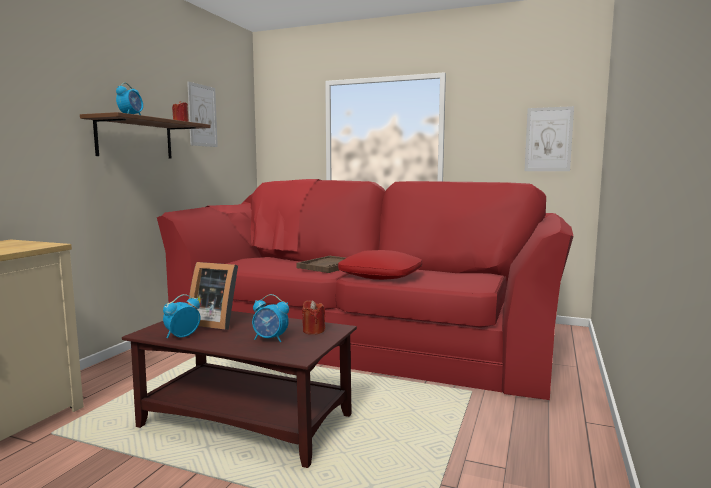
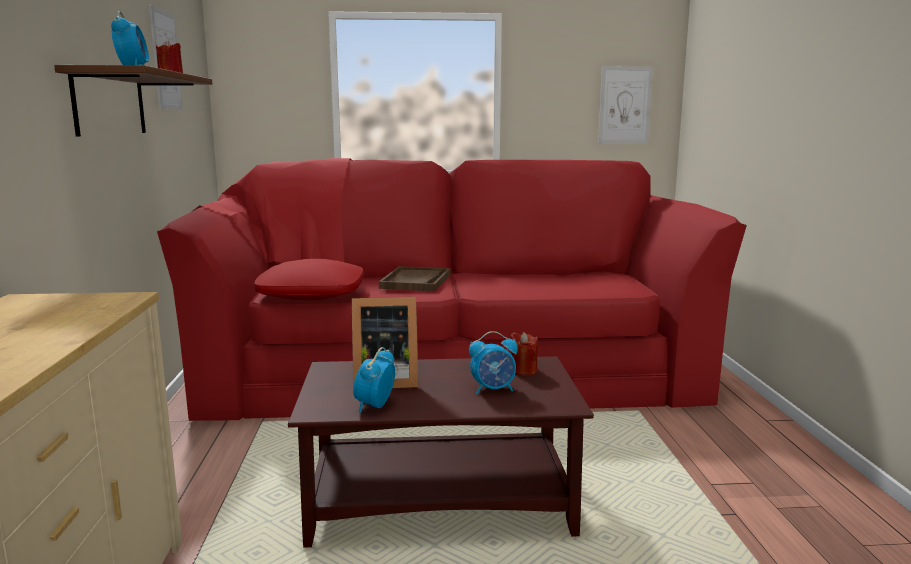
camera: 25 degrees left, 5 degrees up
red pillow [338,250,422,280] -> red pillow moved to [254,259,364,300]

